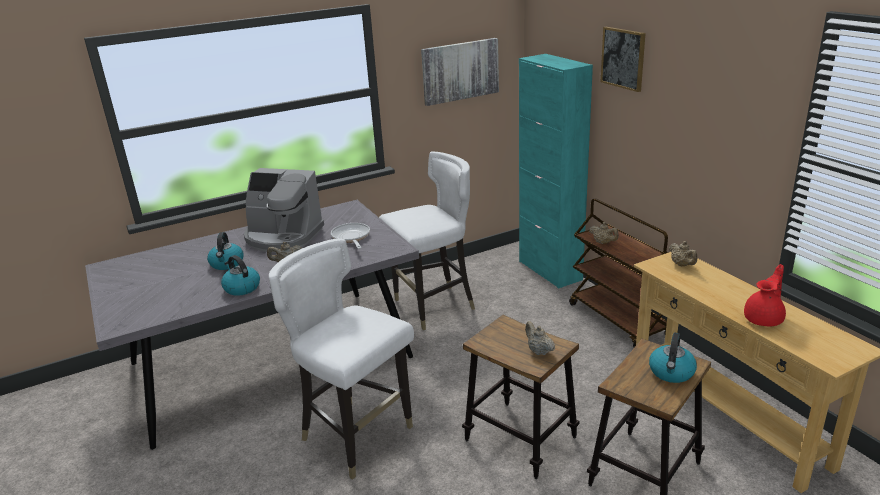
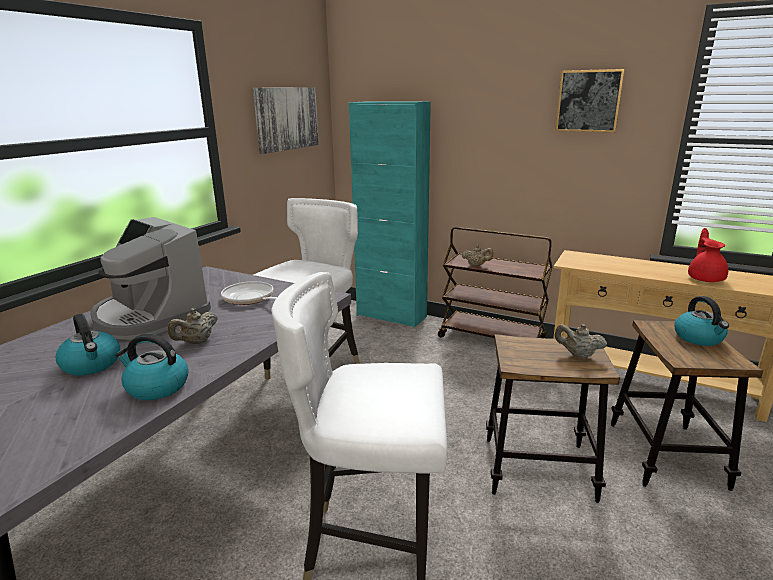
camera: 35 degrees left, 5 degrees down
coffee machine [244,168,324,252] -> coffee machine turned 60 degrees clockwise [90,217,211,340]
picture [601,27,646,92] -> picture moved to [555,69,625,132]
beige teapot [669,241,697,266] -> none

